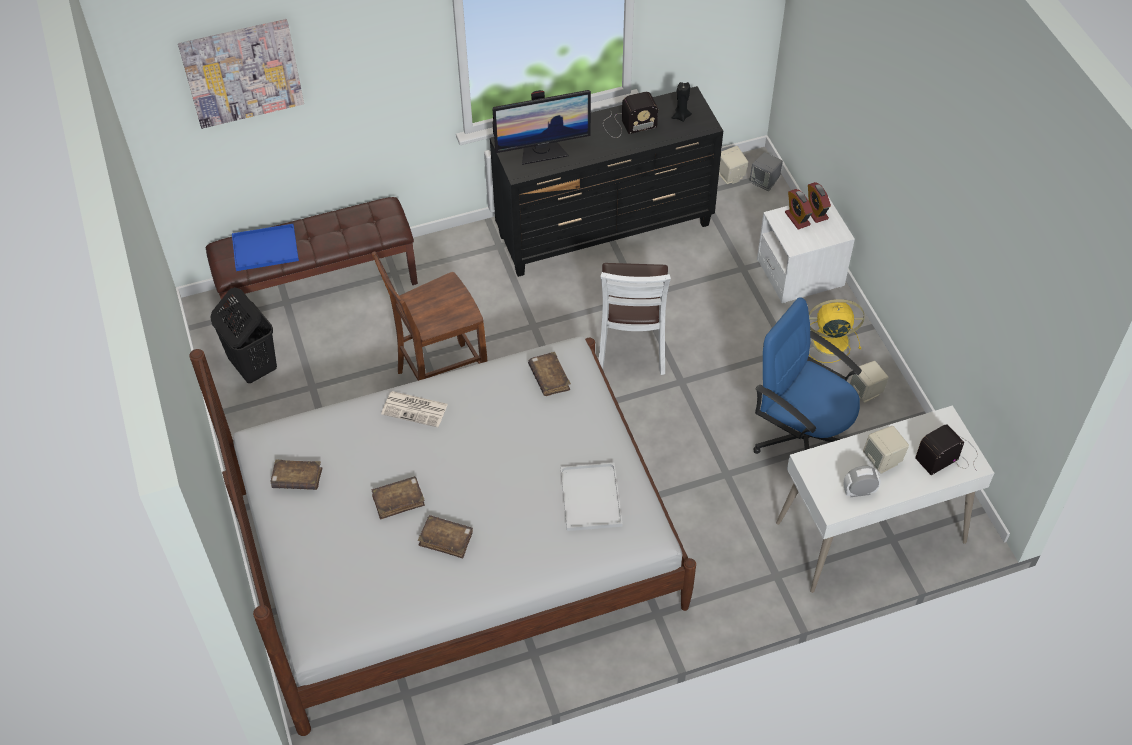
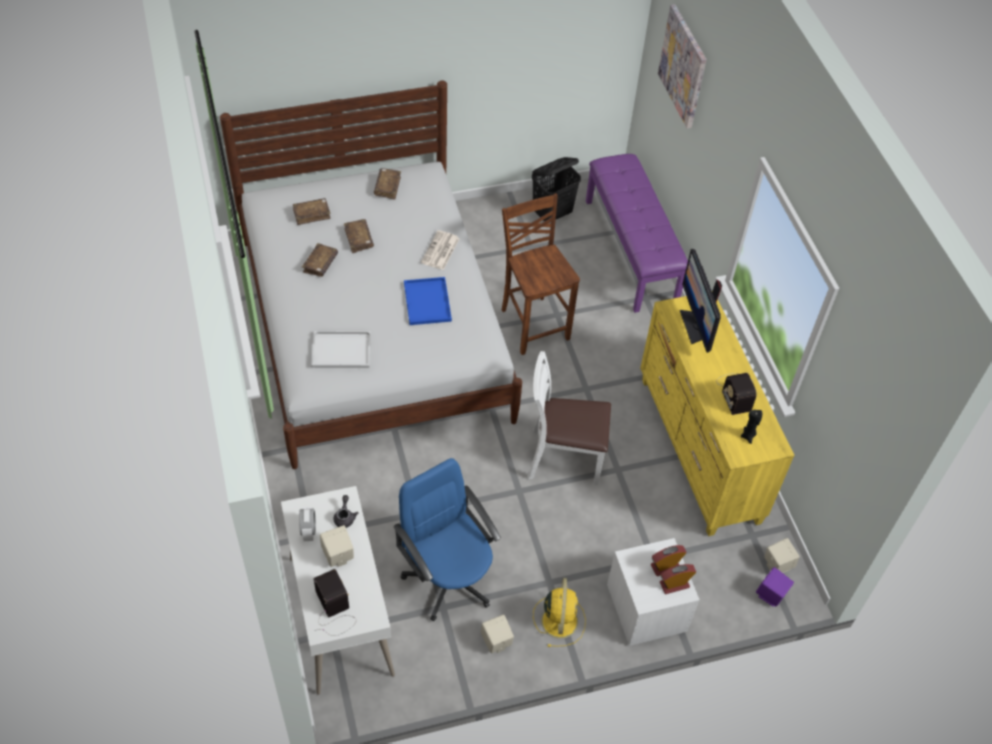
camera: 90 degrees right, 0 degrees up
brown bench [206,197,418,332] -> purple bench [586,154,688,313]
blue tray [232,224,299,271] -> blue tray moved to [404,277,452,325]
black dresser [490,86,723,277] -> yellow dresser [640,296,794,536]
brown book [528,352,571,396] -> brown book moved to [293,198,331,225]
grey speaker [750,152,783,191] -> purple speaker [756,567,794,606]
blue office chair [753,297,862,454] -> blue office chair turned 75 degrees counterclockwise [393,458,501,621]
none -> grey teapot [333,495,358,528]

